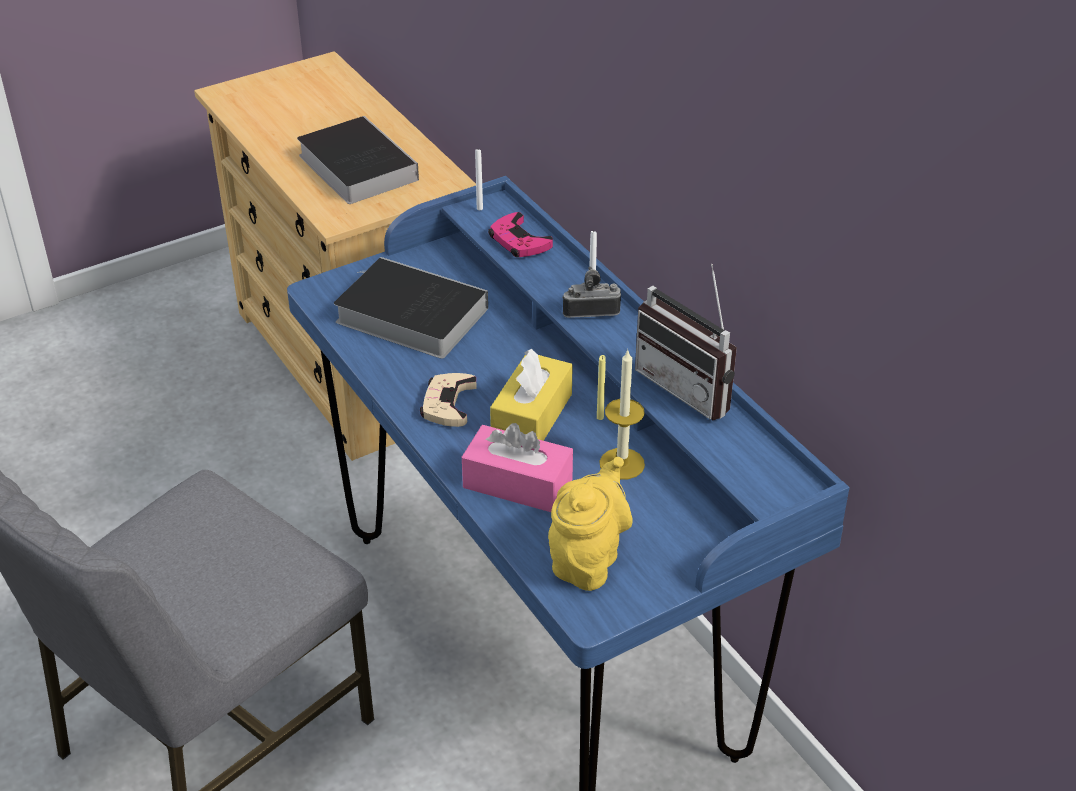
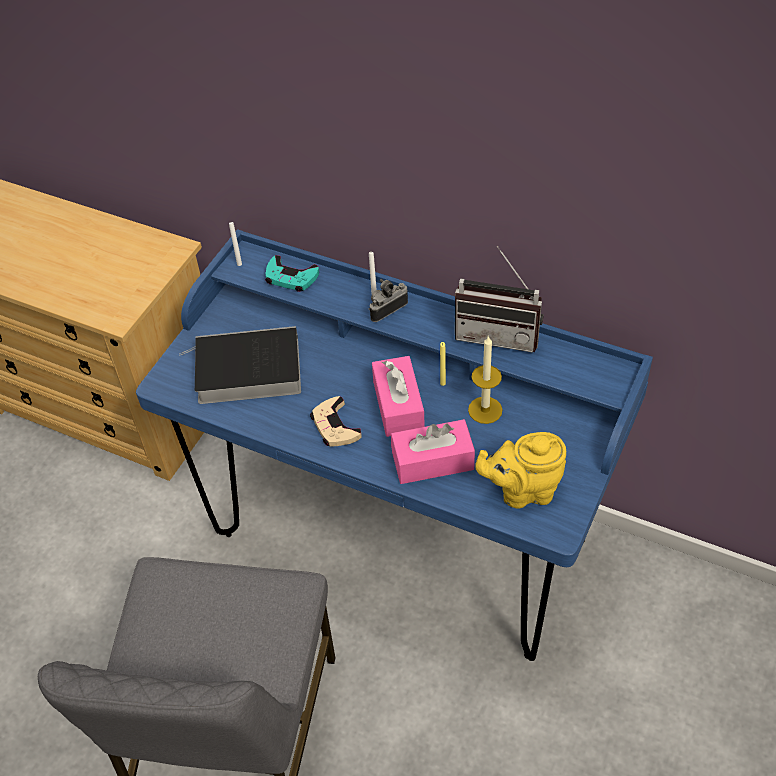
camera: 30 degrees left, 10 degrees up
book [297,116,419,204] -> none
pink game controller [488,212,553,257] -> turquoise game controller [265,255,319,292]
yellow tissue box [490,349,573,441] -> pink tissue box [372,356,425,437]
yellow teapot [548,457,632,591] -> yellow teapot turned 90 degrees counterclockwise [475,432,566,509]

